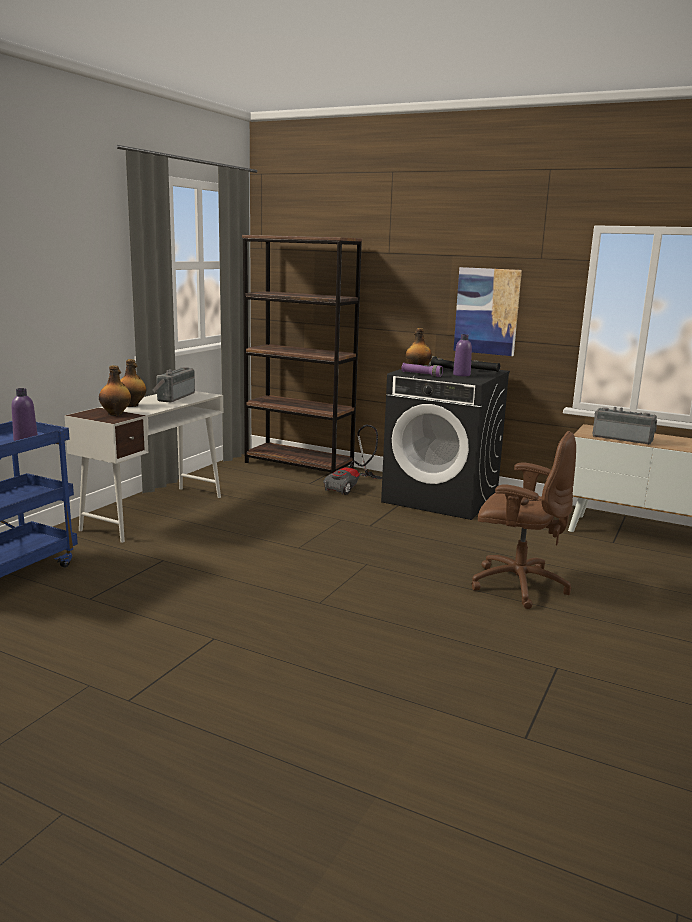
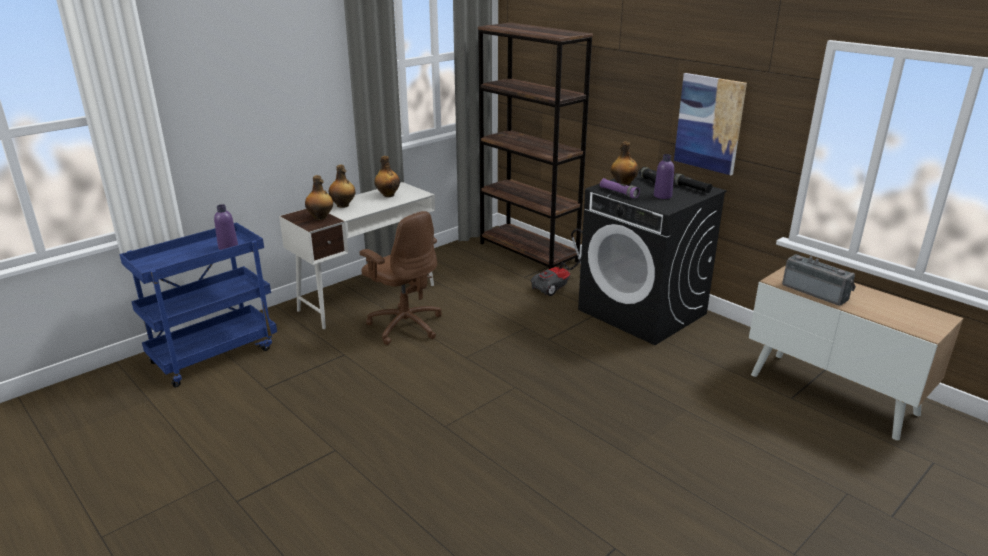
camera: 20 degrees right, 10 degrees up
radio [152,367,195,403] -> bottle [374,156,400,197]
brown office chair [472,431,576,609] -> brown office chair moved to [360,211,442,345]

